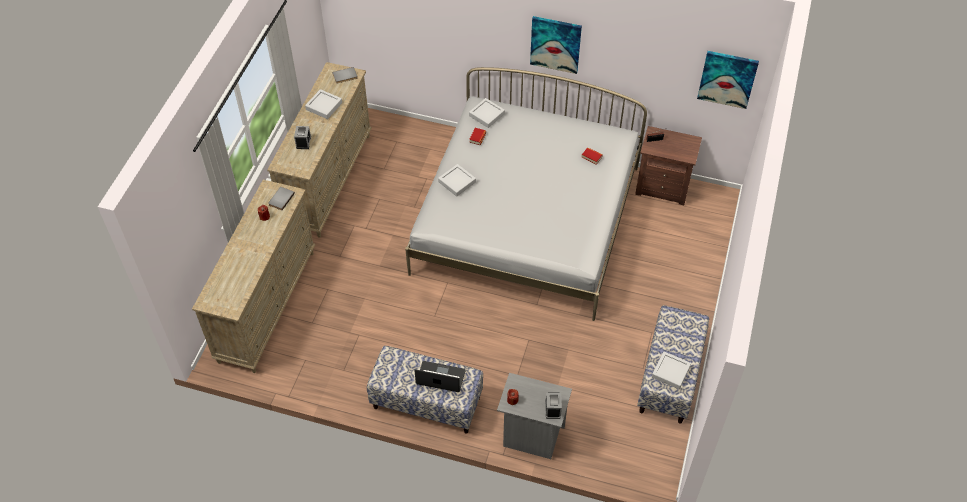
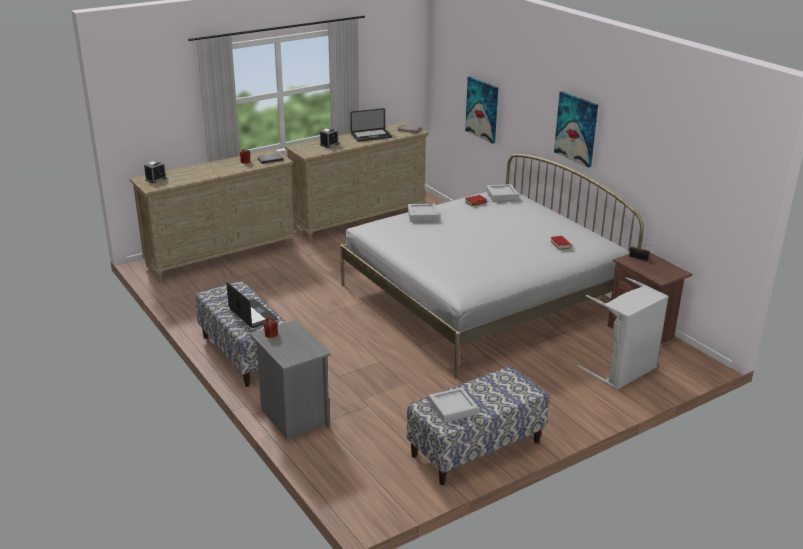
camera: 40 degrees right, 25 degrees down
grey tray [305,89,342,119] -> laptop [350,108,392,142]
alarm clock [545,392,562,419] -> alarm clock moved to [144,160,167,183]
picture [697,51,759,109] -> picture moved to [465,76,498,144]
none -> grey laundry basket [578,277,669,390]

